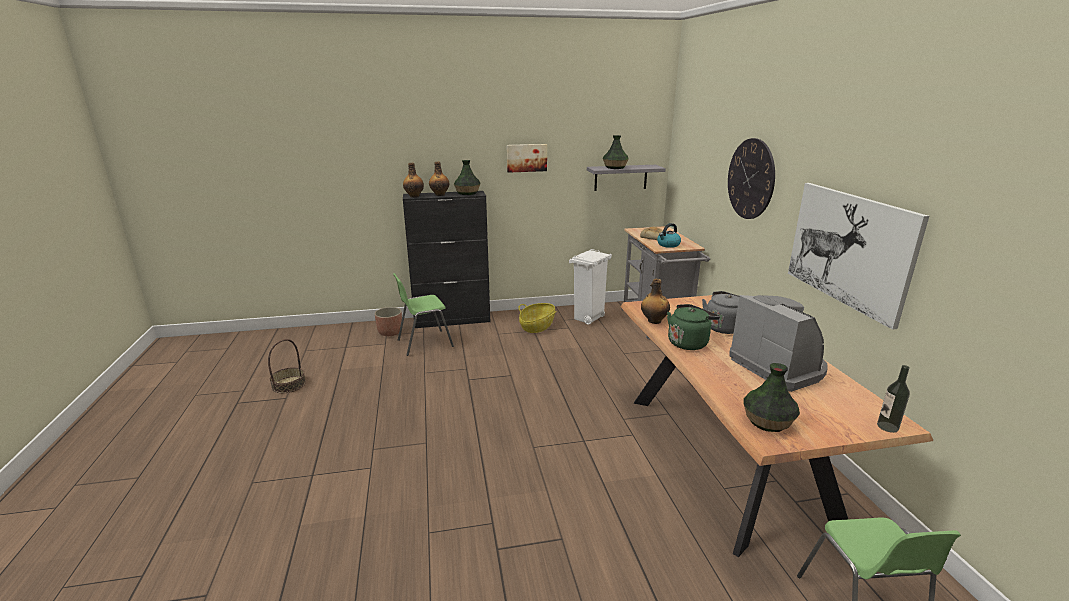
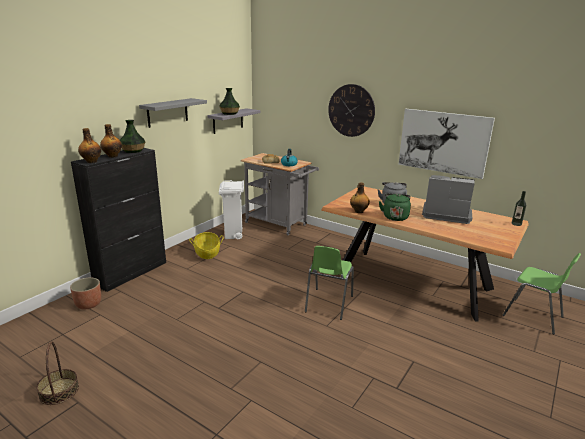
camera: 45 degrees left, 0 degrees up
green chair [393,273,454,356] -> green chair moved to [305,246,354,320]
picture [507,144,547,173] -> grey shelf [139,98,207,128]
vase [743,363,800,432] -> none

